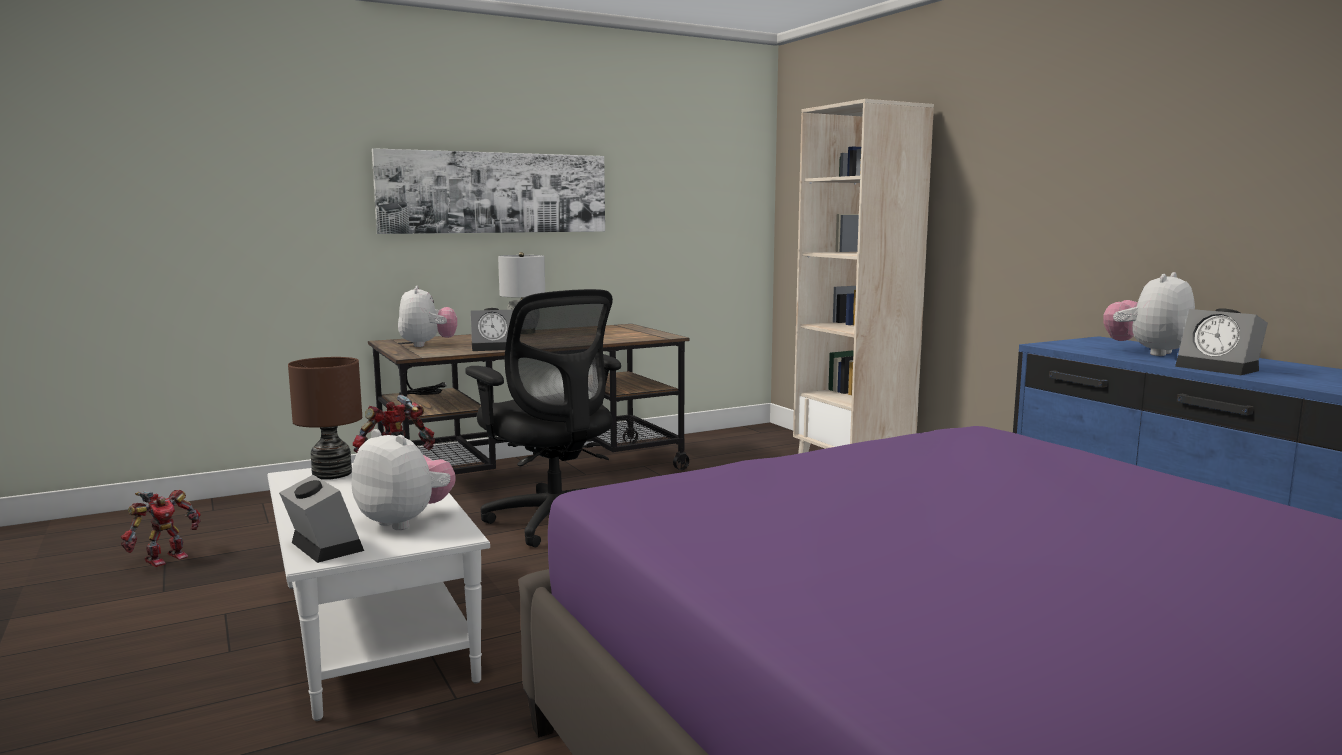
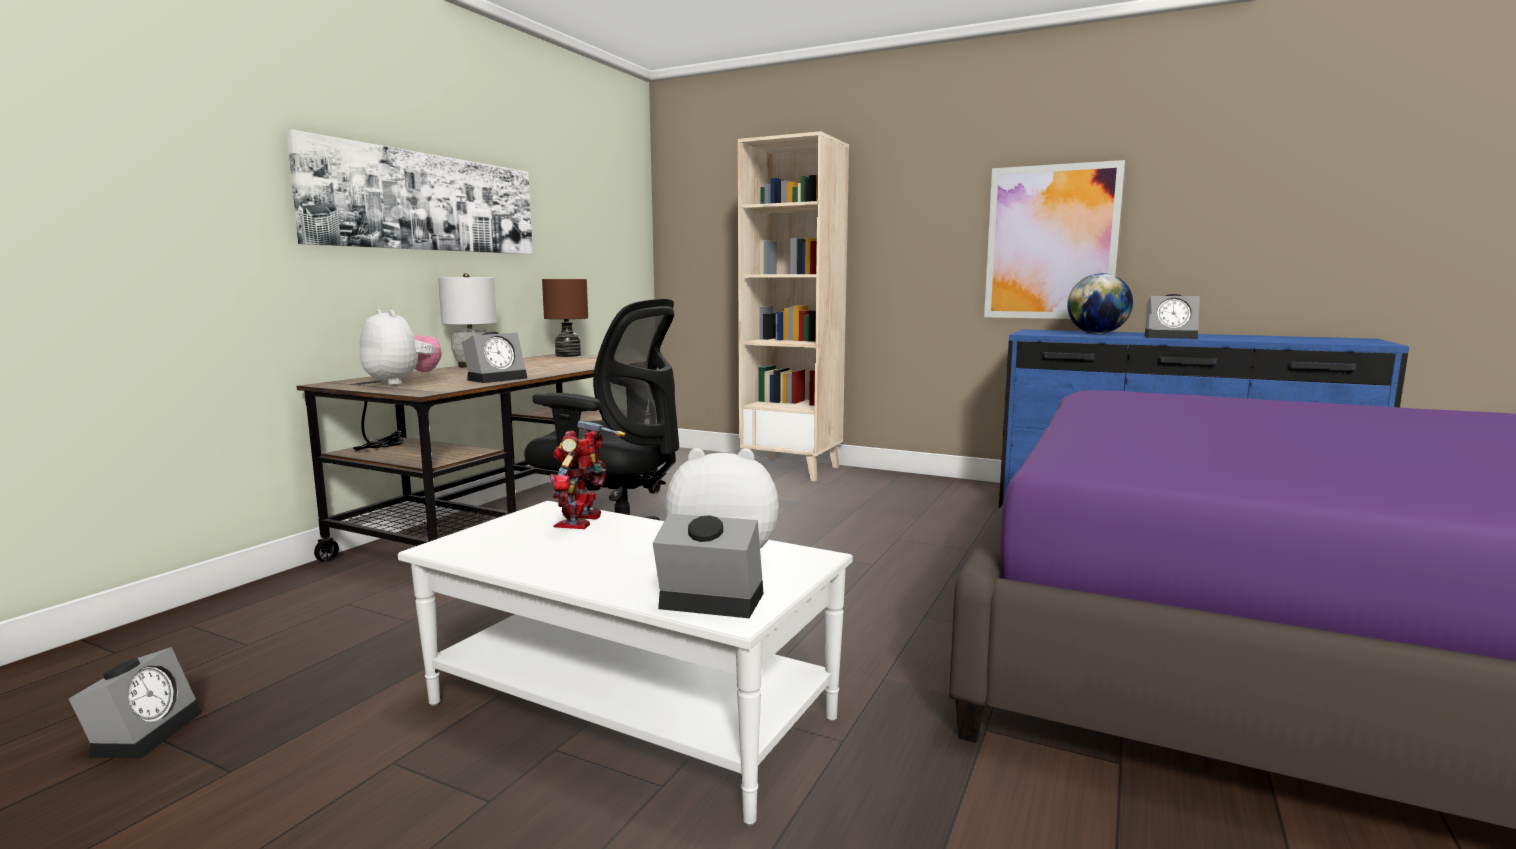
camera: 35 degrees left, 0 degrees up
toy robot [120,490,201,567] -> alarm clock [69,647,202,758]
brown table lamp [288,357,362,480] -> brown table lamp moved to [542,279,588,357]
plush toy [1103,272,1195,356] -> globe [1067,273,1133,334]
none -> picture [984,160,1125,319]

